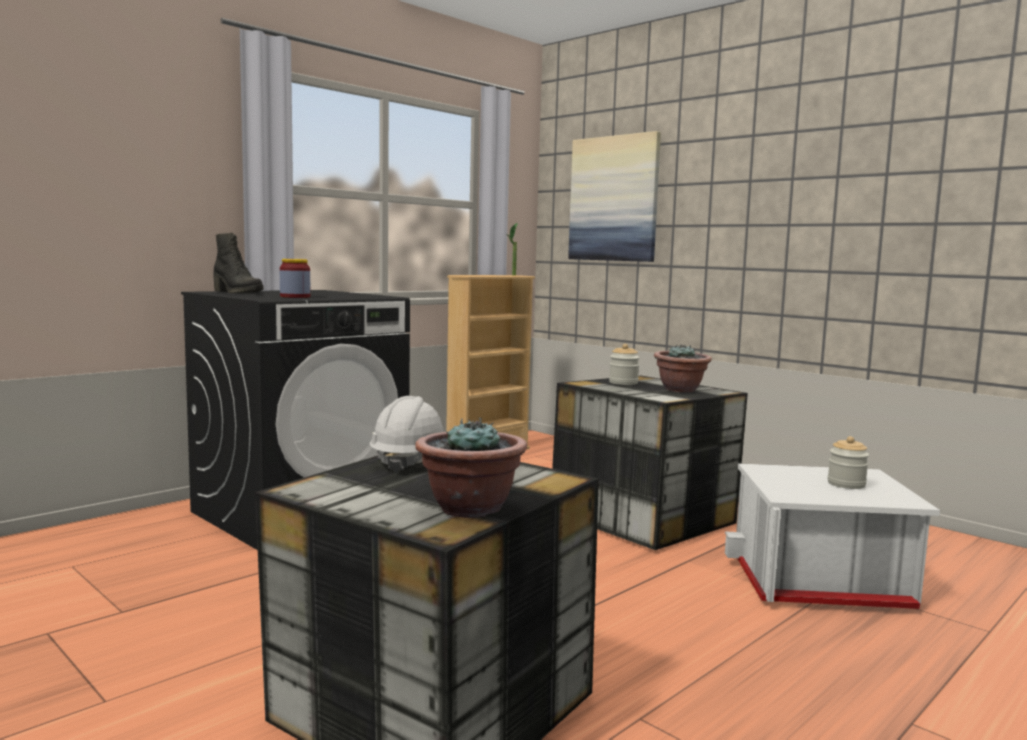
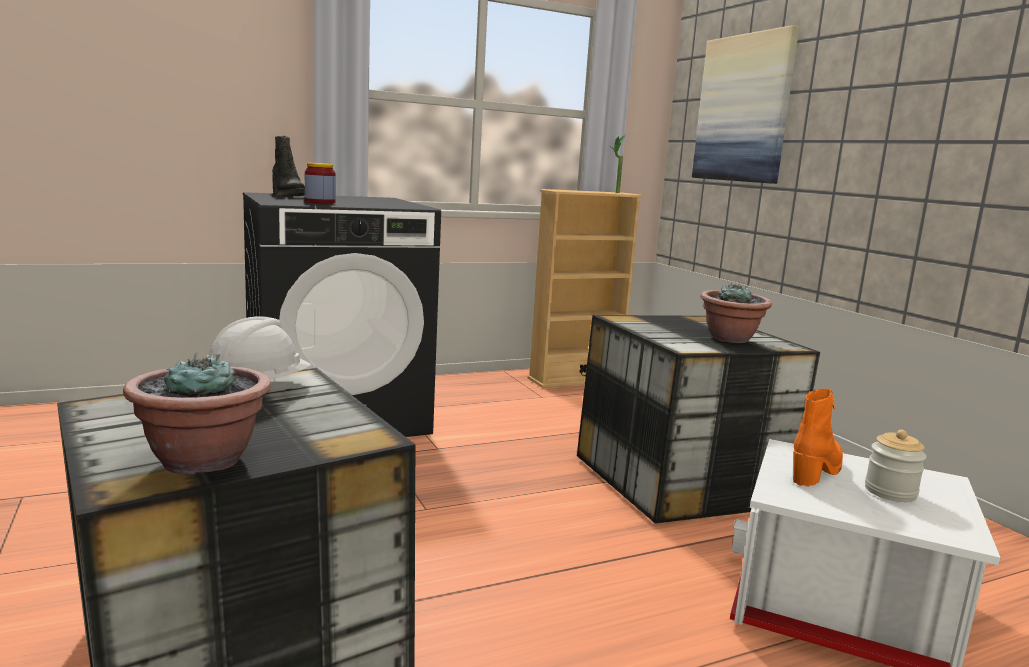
camera: 20 degrees right, 5 degrees up
jar [609,344,640,385] -> none
none -> orange boot [793,388,843,487]

